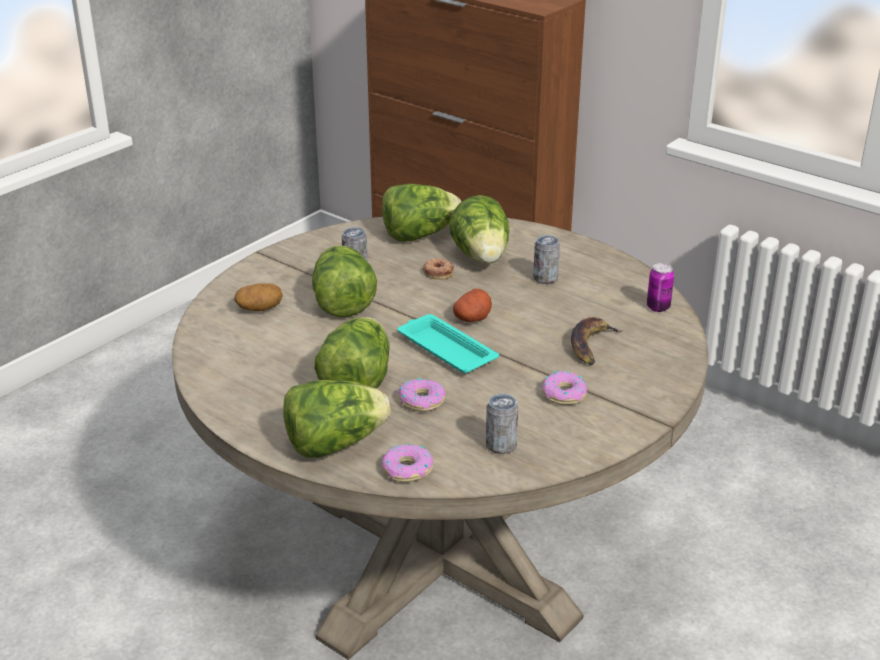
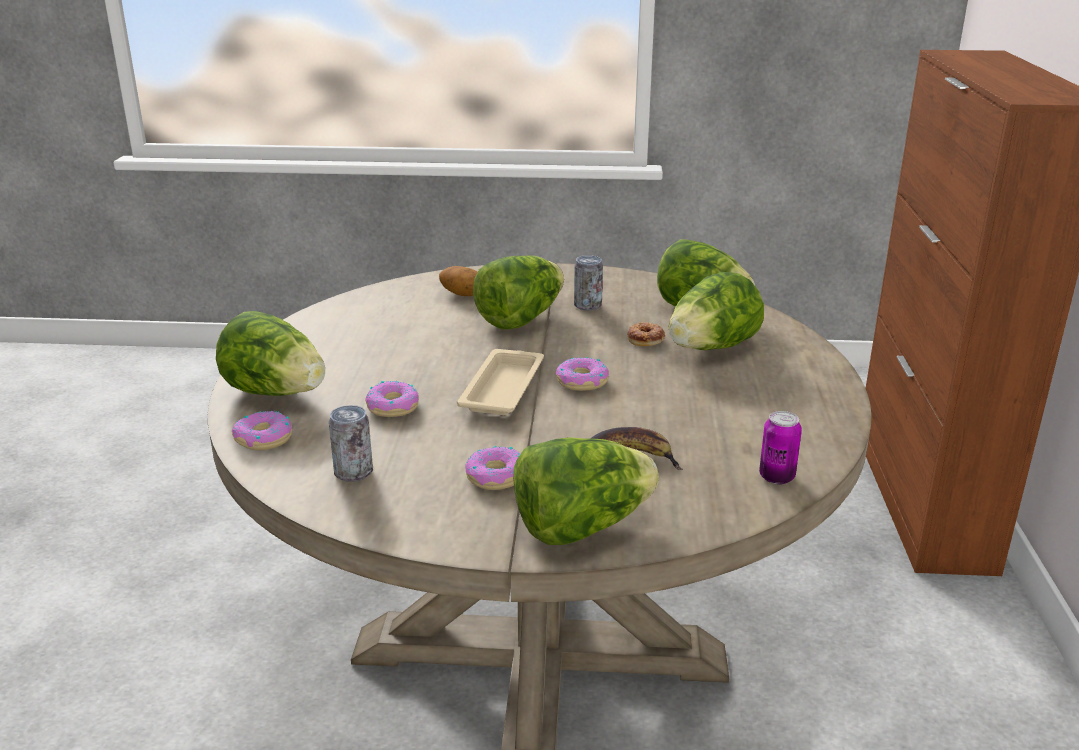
camera: 55 degrees right, 5 degrees down
lettuce [314,317,390,389] -> lettuce moved to [513,437,659,545]
turquoise tray [397,314,499,373] -> beige tray [457,349,544,415]
potato [453,289,492,322] -> donut [556,357,609,391]
can [533,235,560,284] -> none

